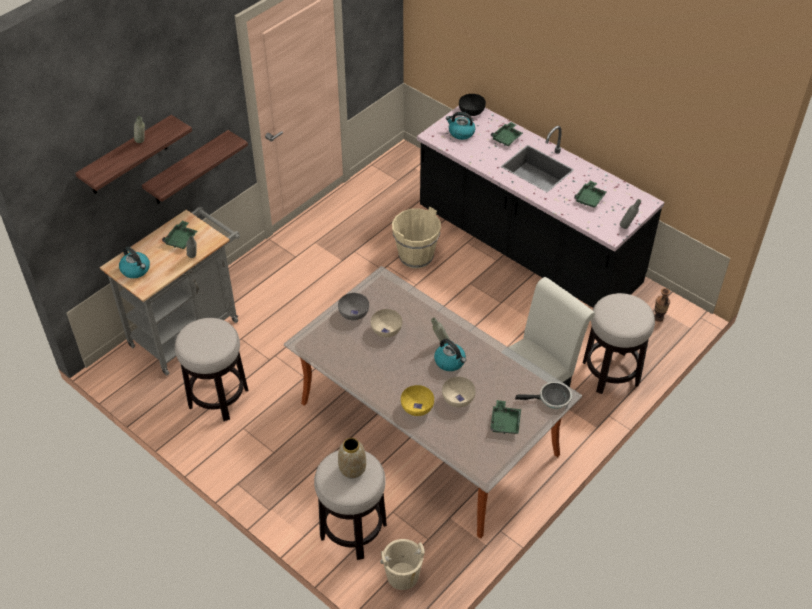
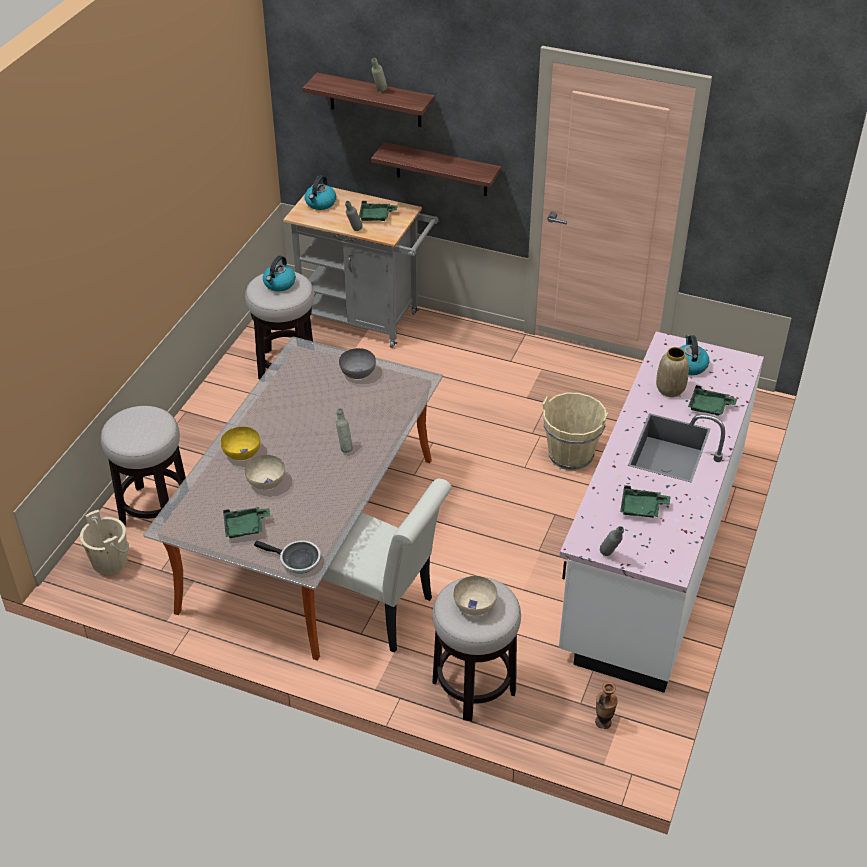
camera: 70 degrees right, 5 degrees down
vase [338,438,366,479] -> vase moved to [656,347,689,397]
beige bowl [371,309,402,337] -> beige bowl moved to [454,576,497,616]
black counter [417,106,664,308] -> white counter [559,332,764,693]
kettle [434,339,466,371] -> kettle moved to [263,256,296,291]
black bowl [459,94,486,116] -> none
frying pan [515,382,572,409] -> frying pan turned 45 degrees counterclockwise [254,540,321,574]

